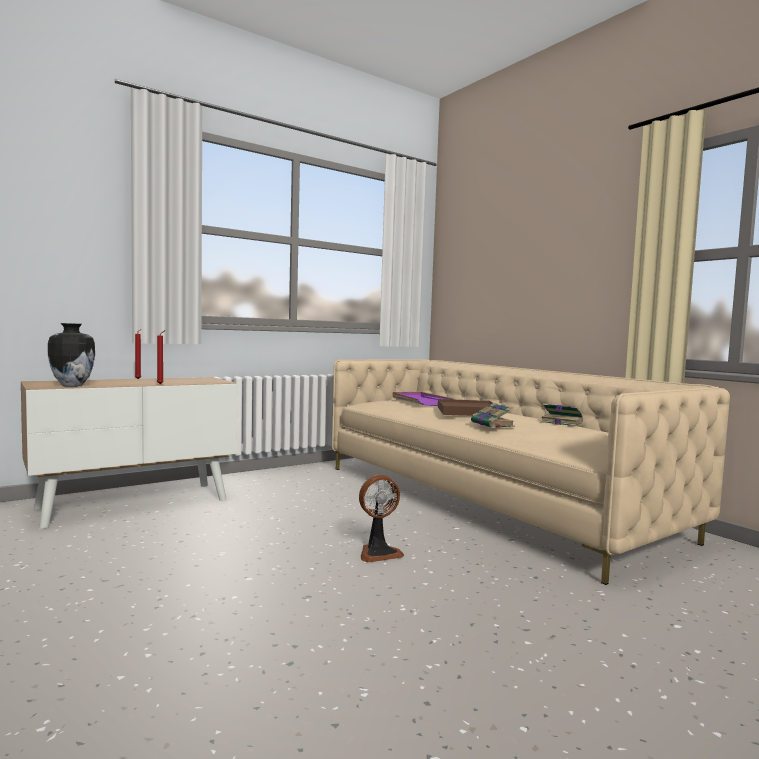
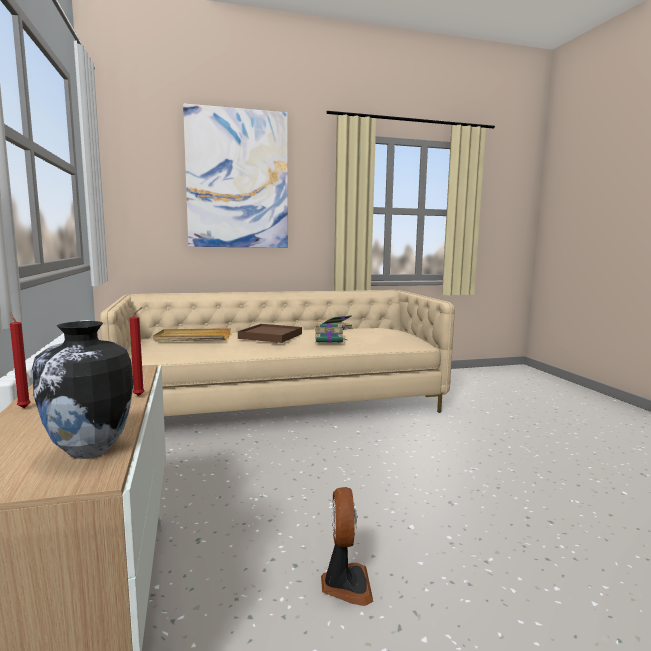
camera: 70 degrees left, 5 degrees up
fan [359,475,404,563] -> fan moved to [321,487,373,606]
purple tray [392,392,454,406] -> beige tray [153,328,231,341]
none -> picture [183,103,288,248]

